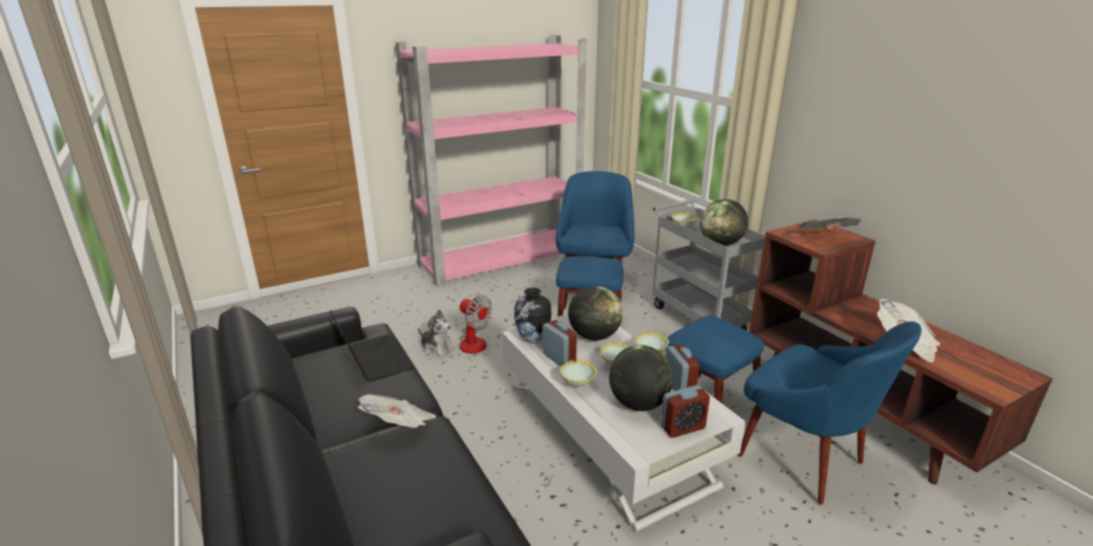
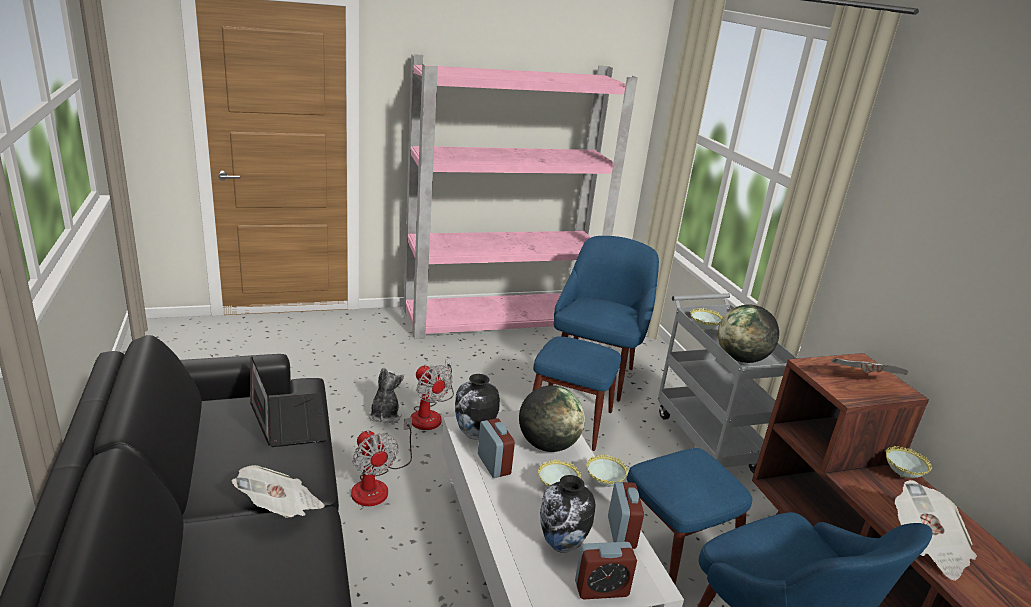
camera: 10 degrees right, 0 degrees up
plush toy [418,310,456,358] -> plush toy turned 135 degrees counterclockwise [368,367,404,423]
bowl [560,360,597,387] -> bowl moved to [886,446,932,478]
globe [609,345,673,411] -> vase [540,475,596,553]
none -> fan [351,417,412,506]

